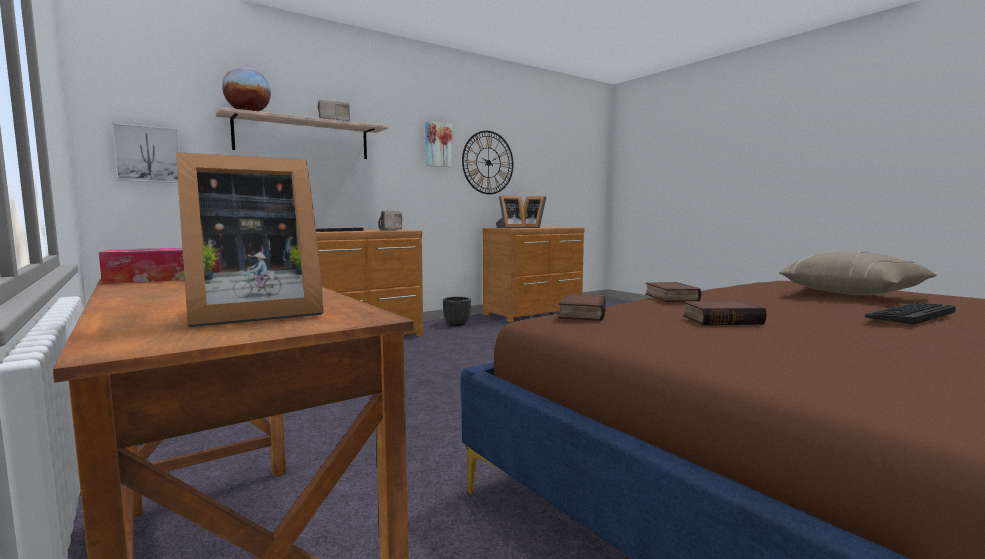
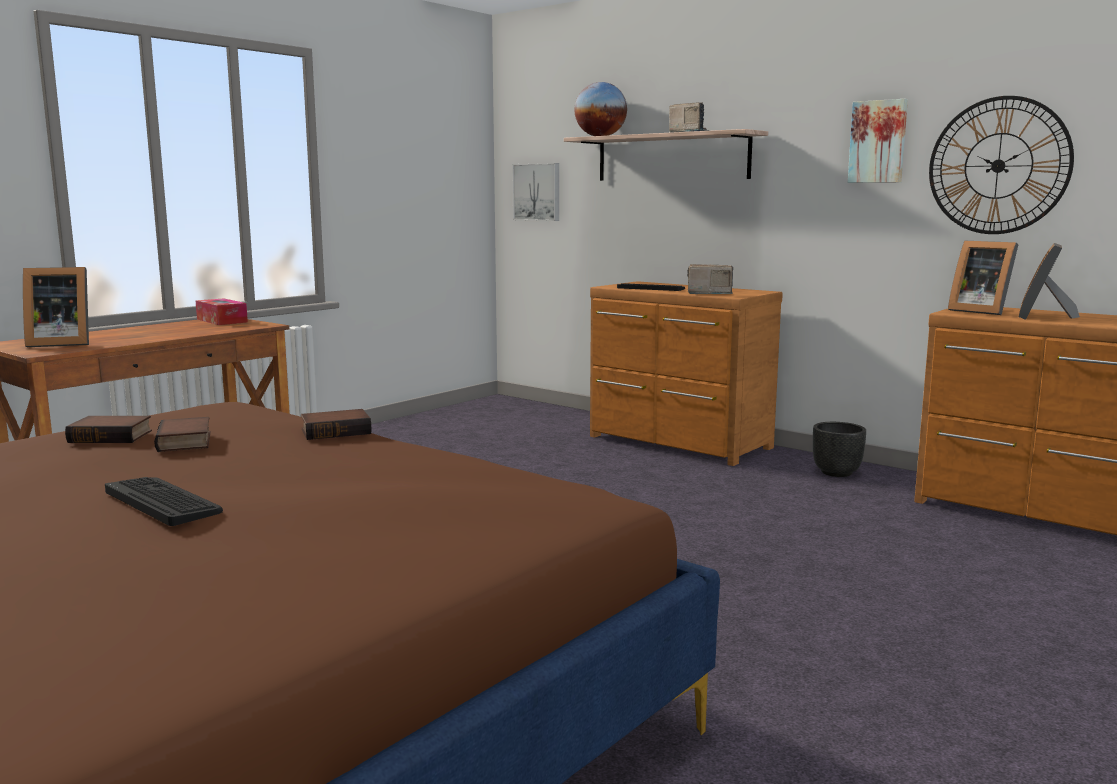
camera: 75 degrees right, 5 degrees up
picture frame [176,152,324,327] -> picture frame turned 60 degrees counterclockwise [23,267,89,347]
book [559,294,606,321] -> book moved to [65,416,152,443]
beige pillow [779,251,937,296] -> none

